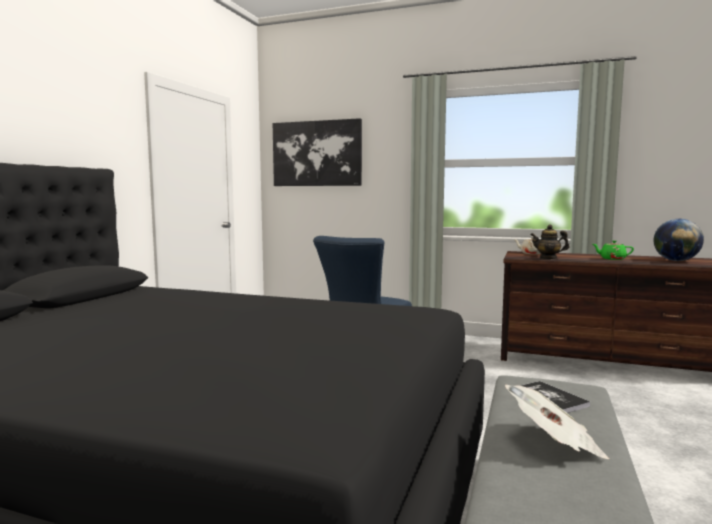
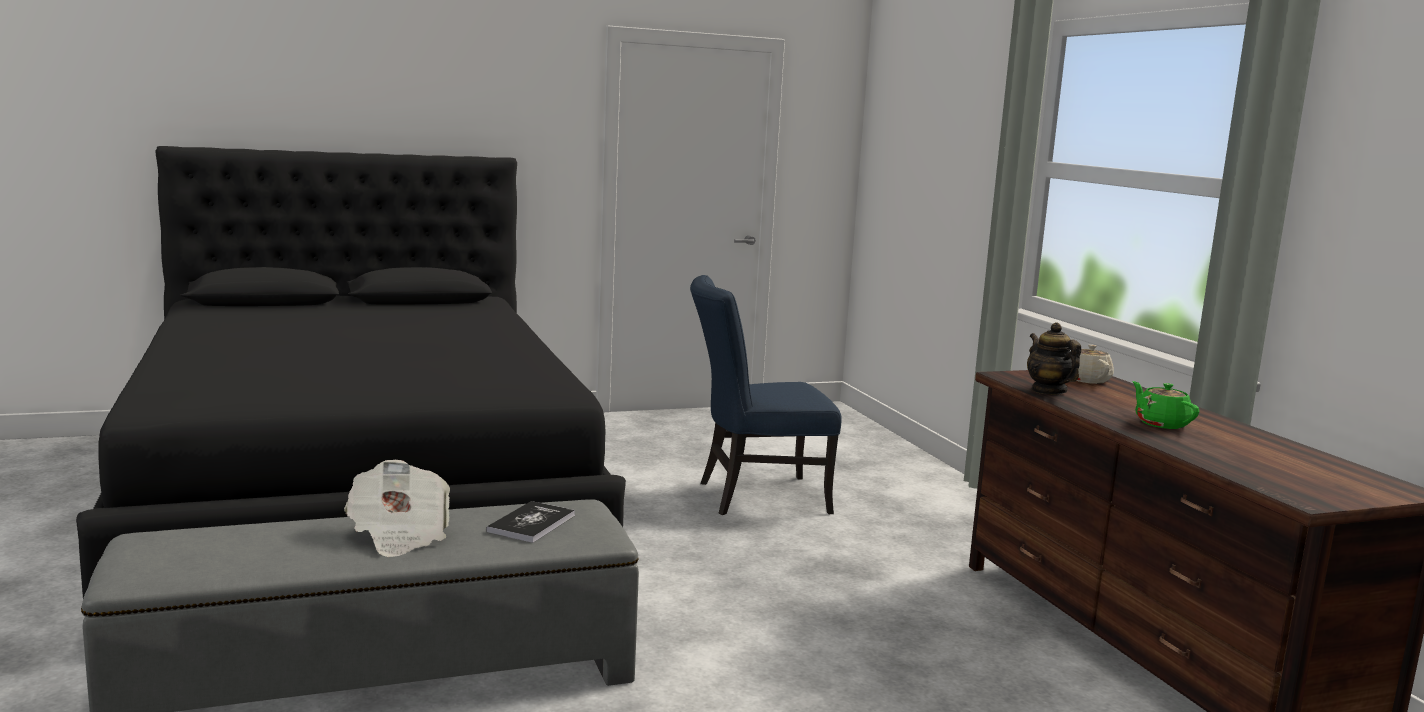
camera: 50 degrees right, 5 degrees up
picture [273,118,362,186] -> none
globe [654,219,704,261] -> none

